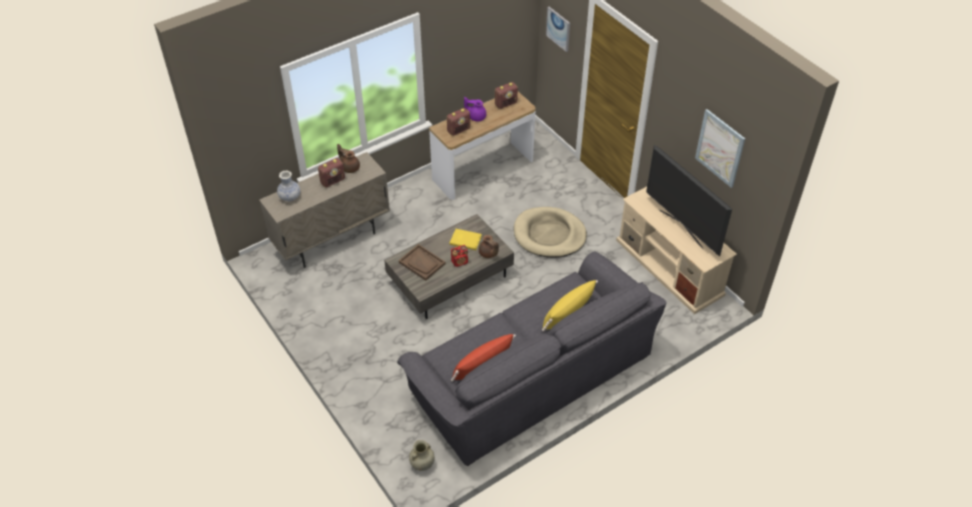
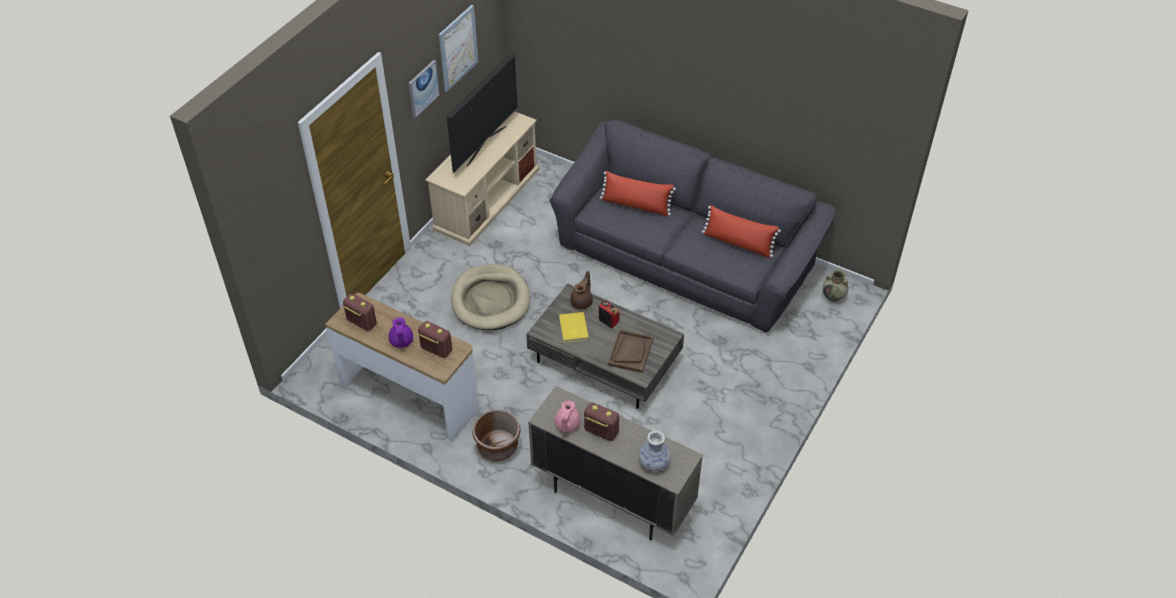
camera: 115 degrees left, 0 degrees up
brown teapot [337,144,360,173] -> pink teapot [555,400,581,432]
yellow pillow [542,280,598,332] -> red pillow [600,171,676,216]
picture [546,7,570,52] -> picture moved to [408,60,440,118]
none -> brown planter [472,410,521,462]

